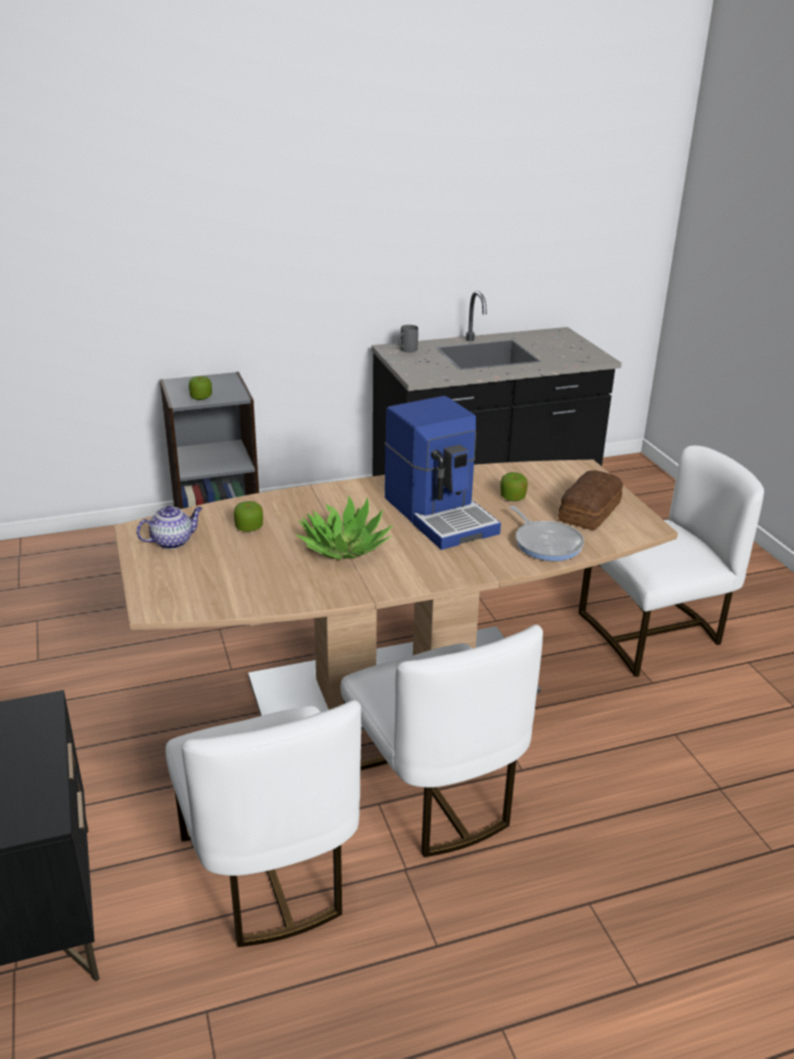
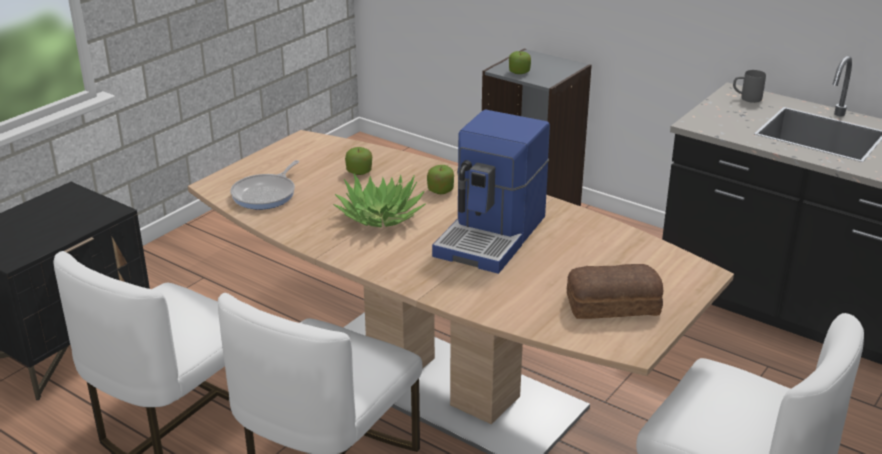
camera: 55 degrees right, 0 degrees up
teapot [136,506,202,549] -> none
apple [500,472,528,501] -> apple moved to [427,165,454,194]
frying pan [510,506,584,561] -> frying pan moved to [230,160,299,209]

